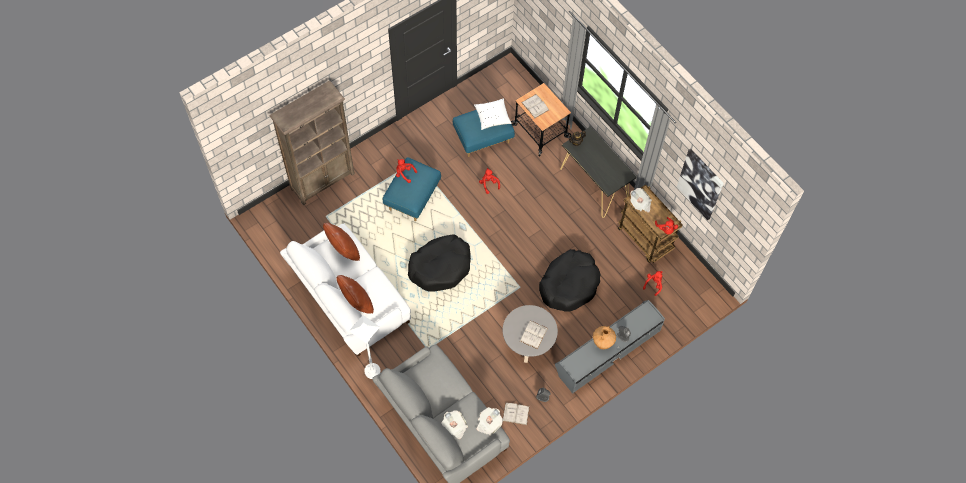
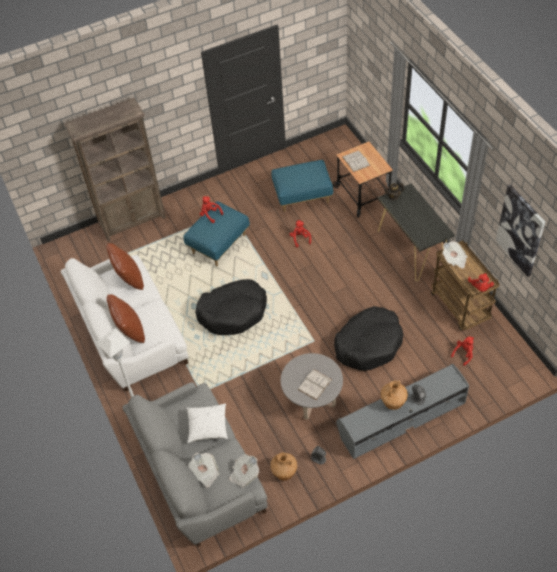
camera: 15 degrees right, 10 degrees down
white pillow [474,98,512,130] -> white pillow moved to [187,403,228,443]
white book [503,403,530,425] -> brown vase [270,452,297,480]

